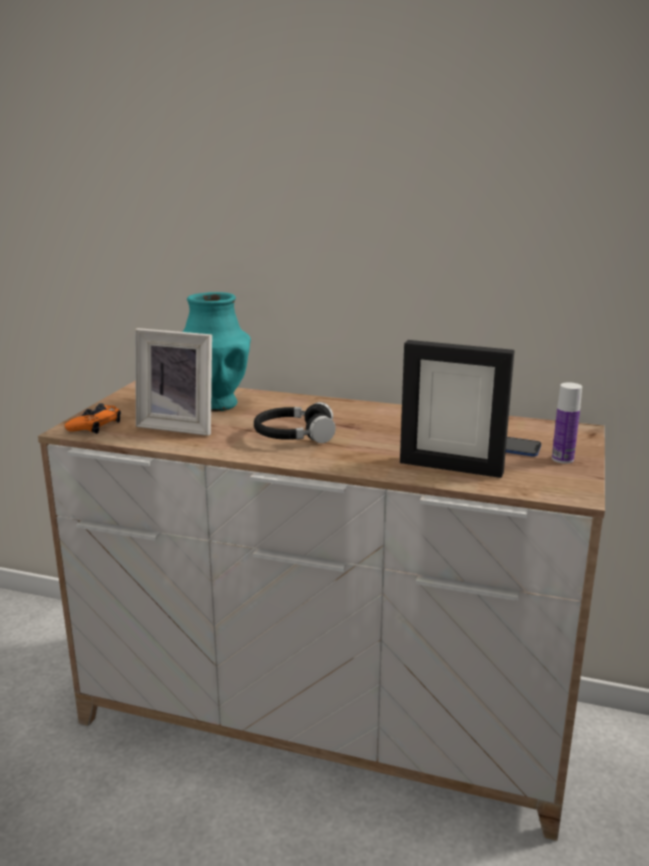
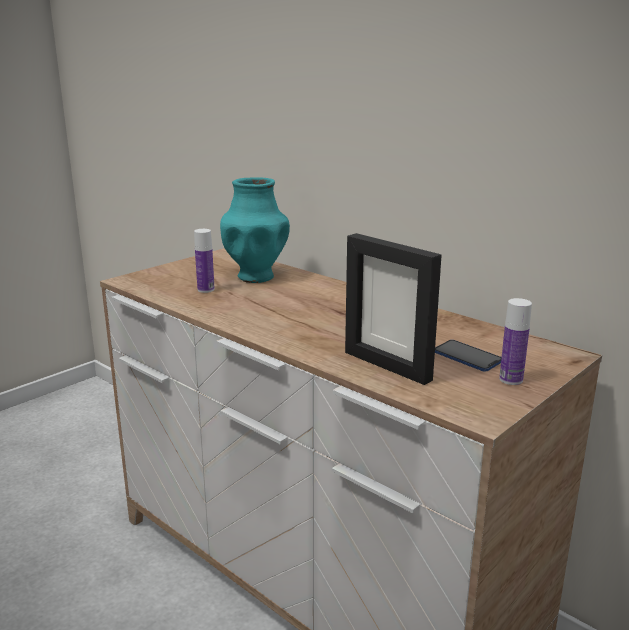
camera: 25 degrees right, 0 degrees up
orange game controller [65,403,121,434] -> none
picture frame [135,328,212,436] -> bottle [194,229,215,293]
black headphones [254,402,336,443] -> none

